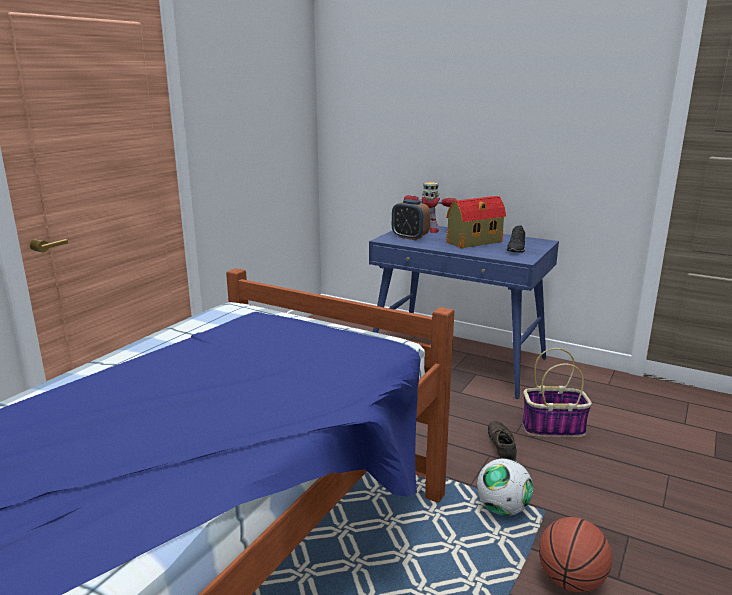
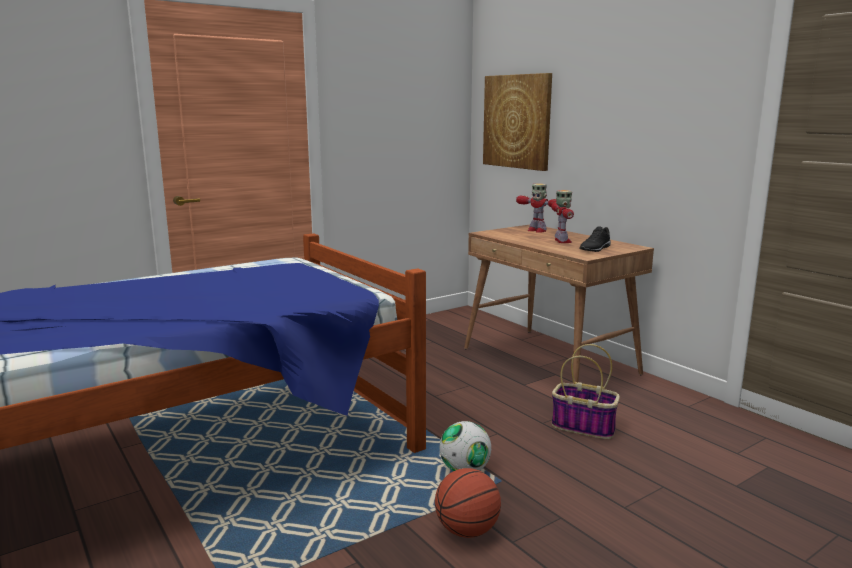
camera: 25 degrees right, 5 degrees down
blue desk [369,226,559,399] -> brown desk [464,224,654,383]
alarm clock [392,199,430,240] -> none
toy house [446,196,506,248] -> toy robot [551,190,574,243]
brown shoe [487,421,517,461] -> none
none -> picture [483,73,552,171]

